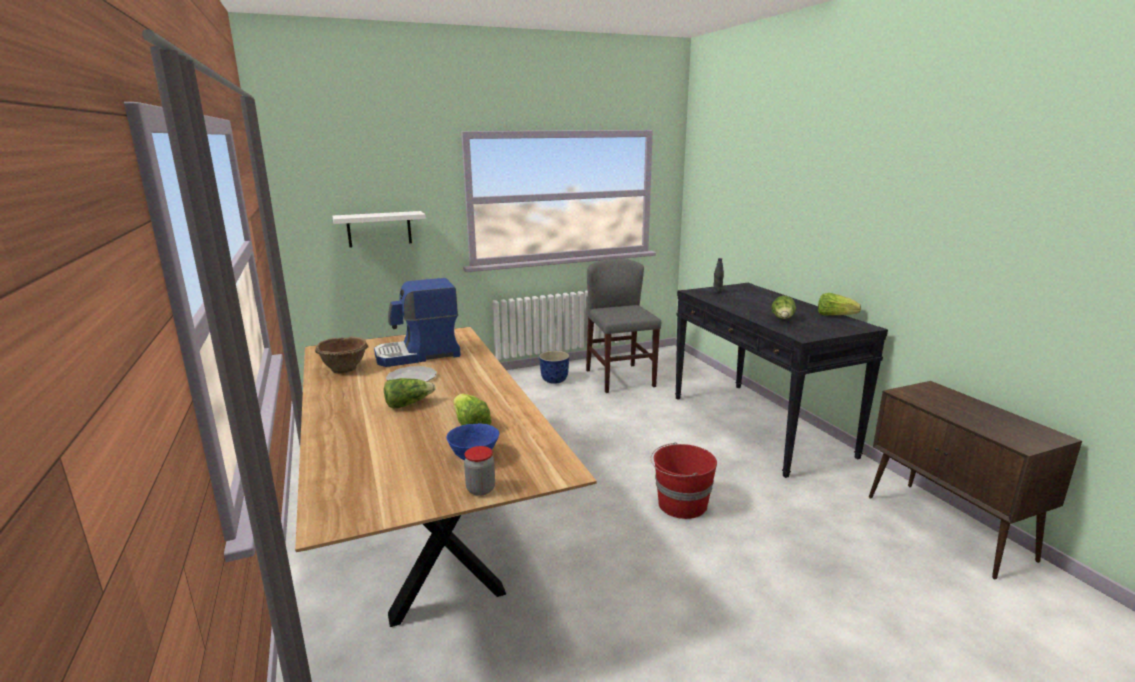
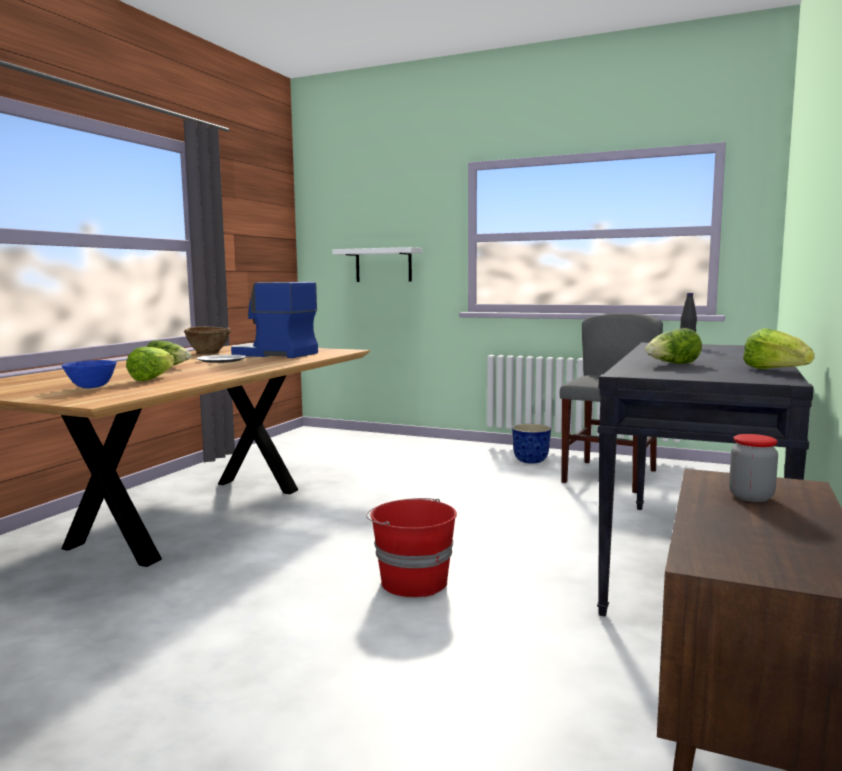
camera: 45 degrees right, 10 degrees down
jar [464,446,495,496] -> jar moved to [729,434,778,502]

